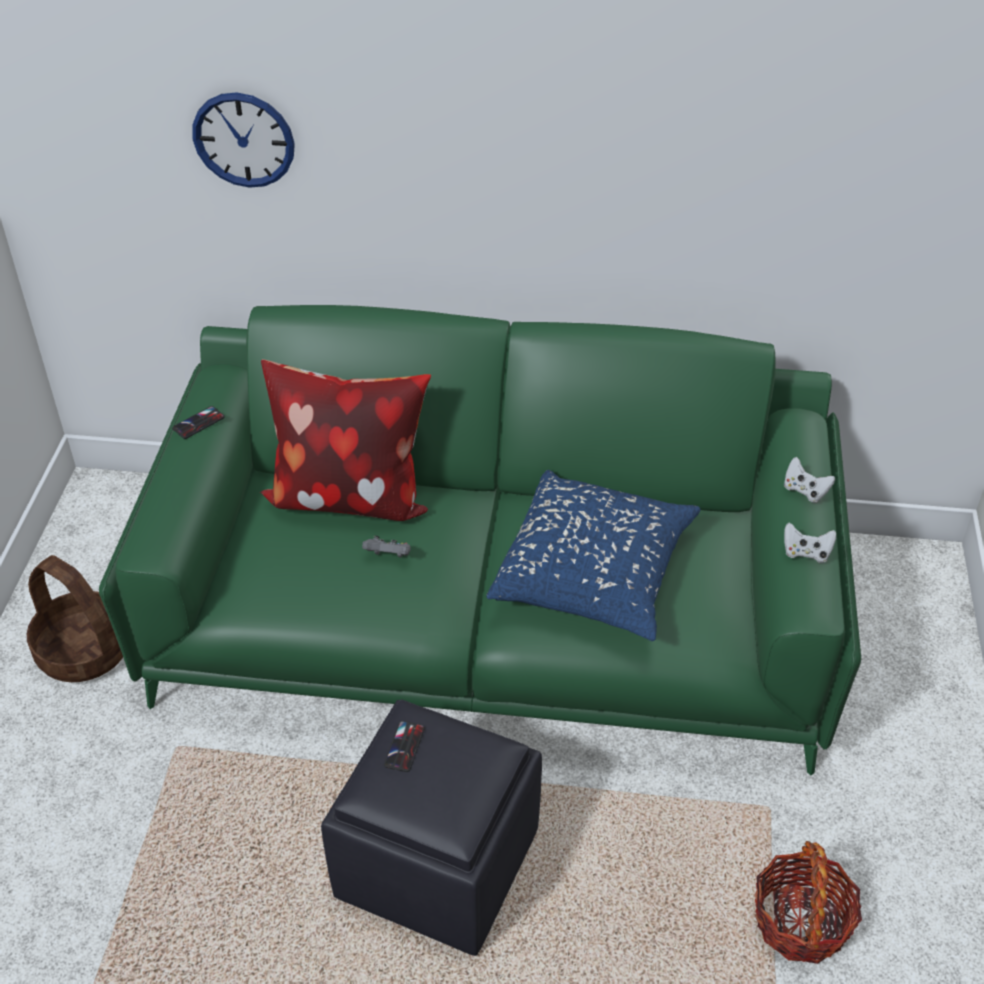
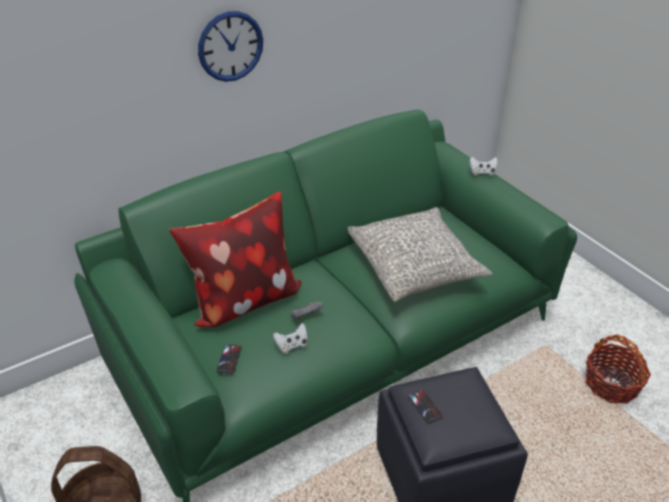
camera: 40 degrees left, 5 degrees down
phone [172,406,225,439] -> phone moved to [216,344,242,374]
wall clock [192,92,295,188] -> wall clock moved to [198,11,263,82]
blue pillow [486,470,701,641] -> grey pillow [347,207,492,302]
white game controller [784,523,836,563] -> white game controller moved to [273,323,307,353]

